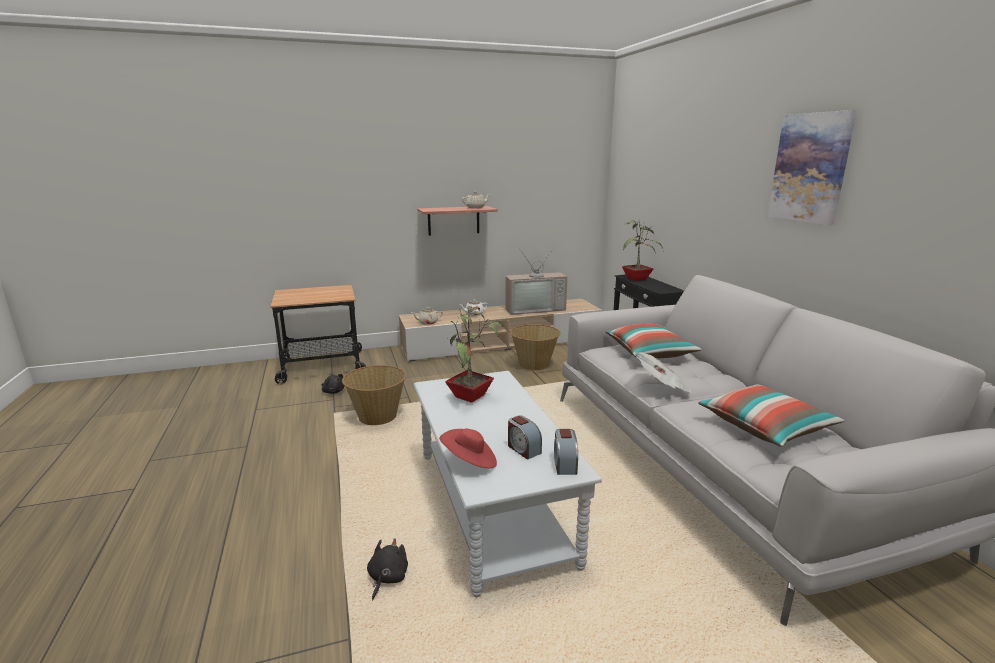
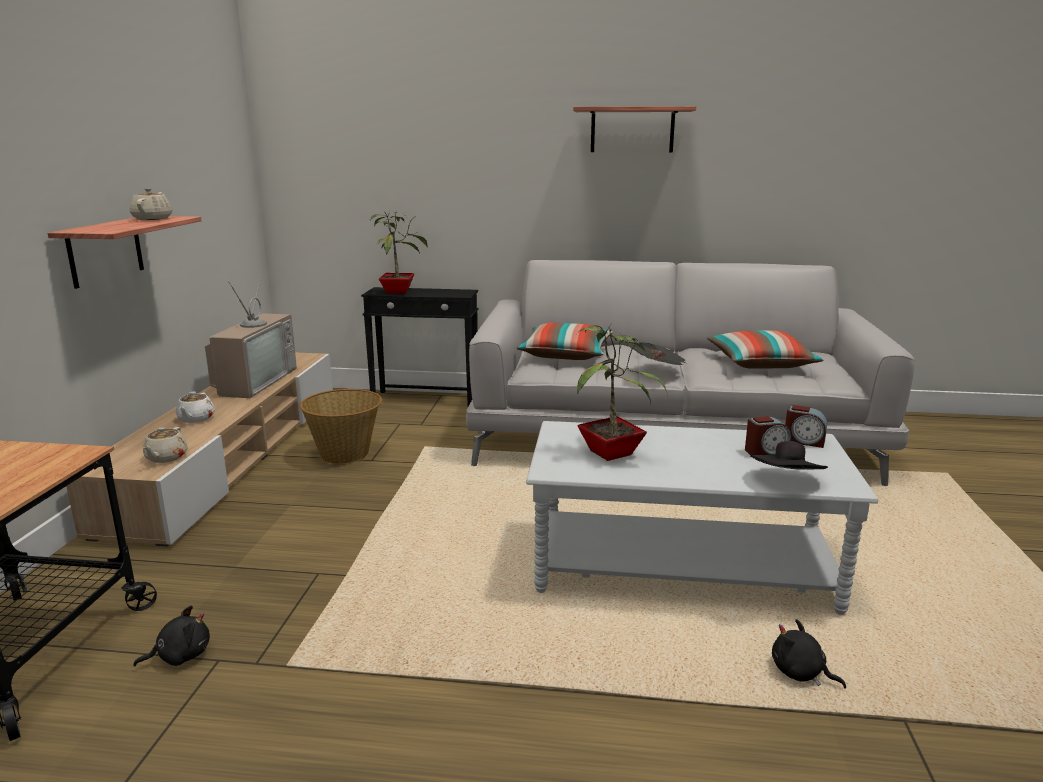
camera: 65 degrees left, 0 degrees up
basket [342,365,406,425] -> none
red hat [439,429,497,468] -> black hat [750,441,828,469]
picture [767,110,857,225] -> shelf [573,106,696,153]

